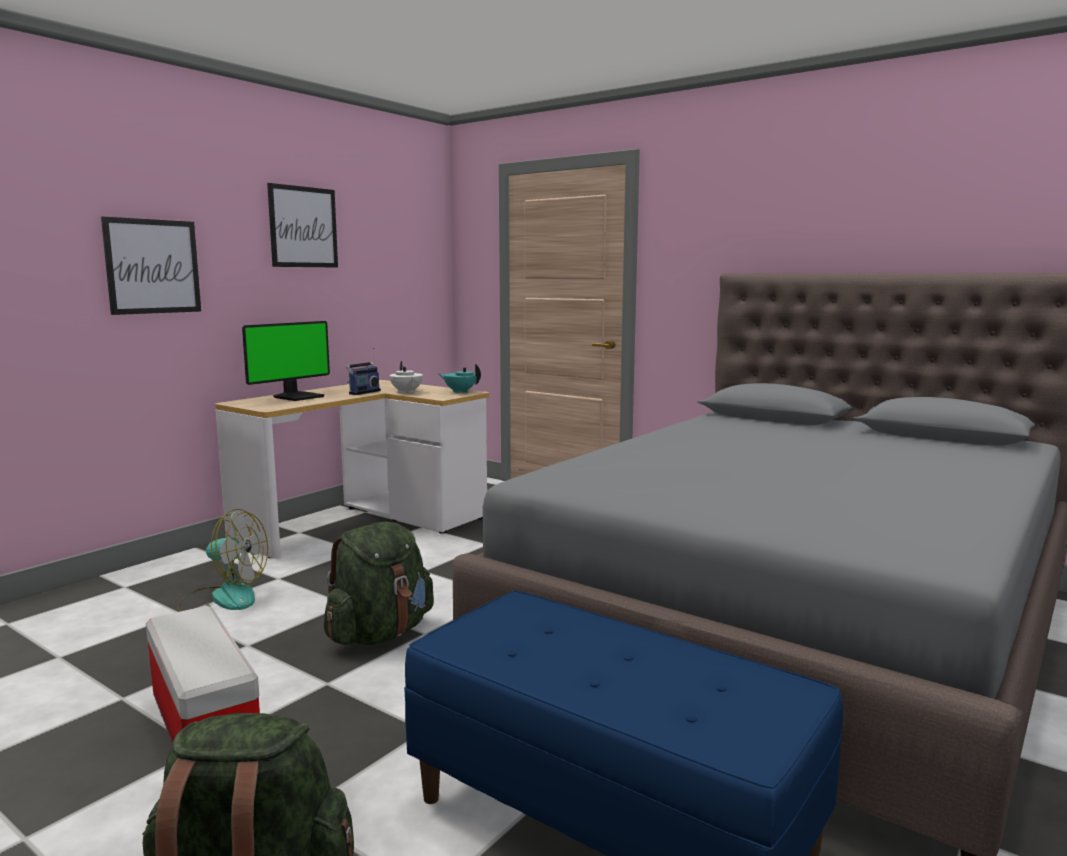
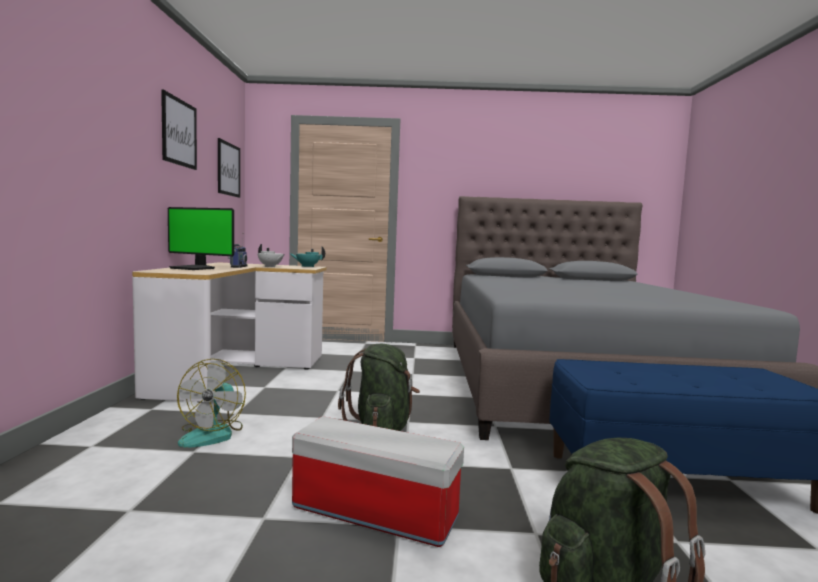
camera: 35 degrees left, 5 degrees down
picture [101,216,201,315] -> picture moved to [218,138,240,198]
fan [177,509,268,612] -> fan turned 120 degrees clockwise [177,359,246,448]
monitor [242,321,330,401] -> monitor turned 105 degrees clockwise [168,207,234,270]

